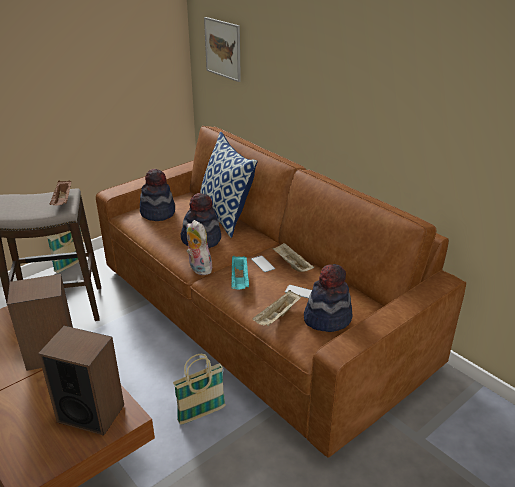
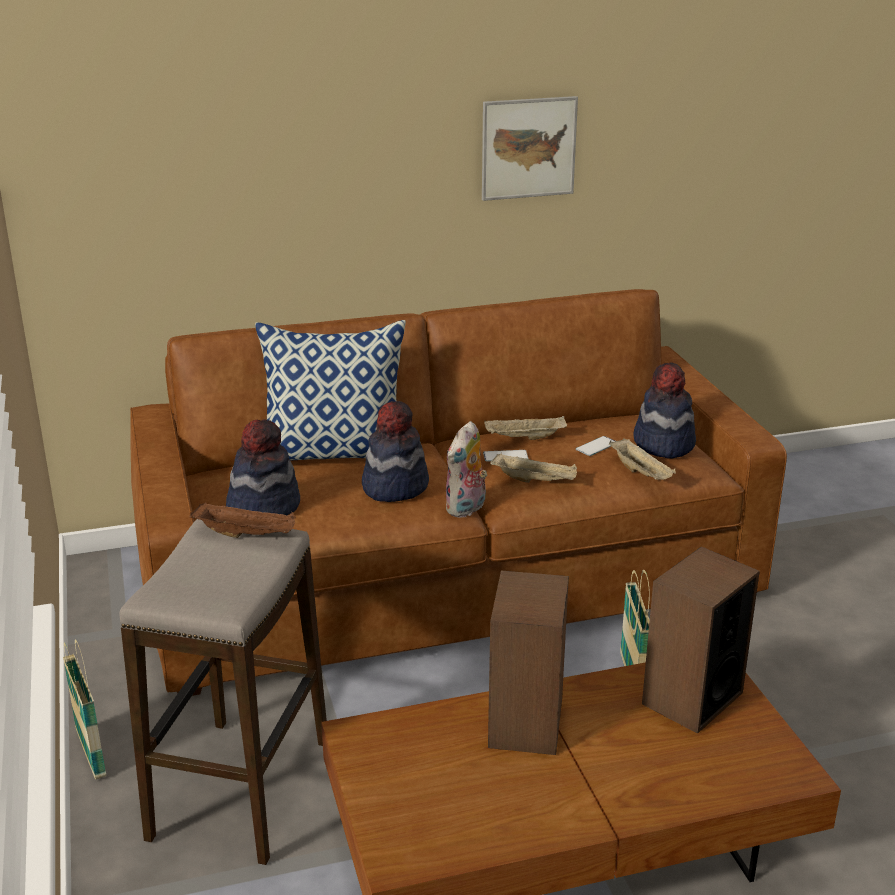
camera: 65 degrees left, 5 degrees down
plush toy [187,220,212,275] -> plush toy turned 45 degrees counterclockwise [446,421,487,518]
picture [204,17,241,82] -> picture moved to [482,96,578,201]
turquoise tray [231,256,249,290] -> beige tray [490,453,577,483]

